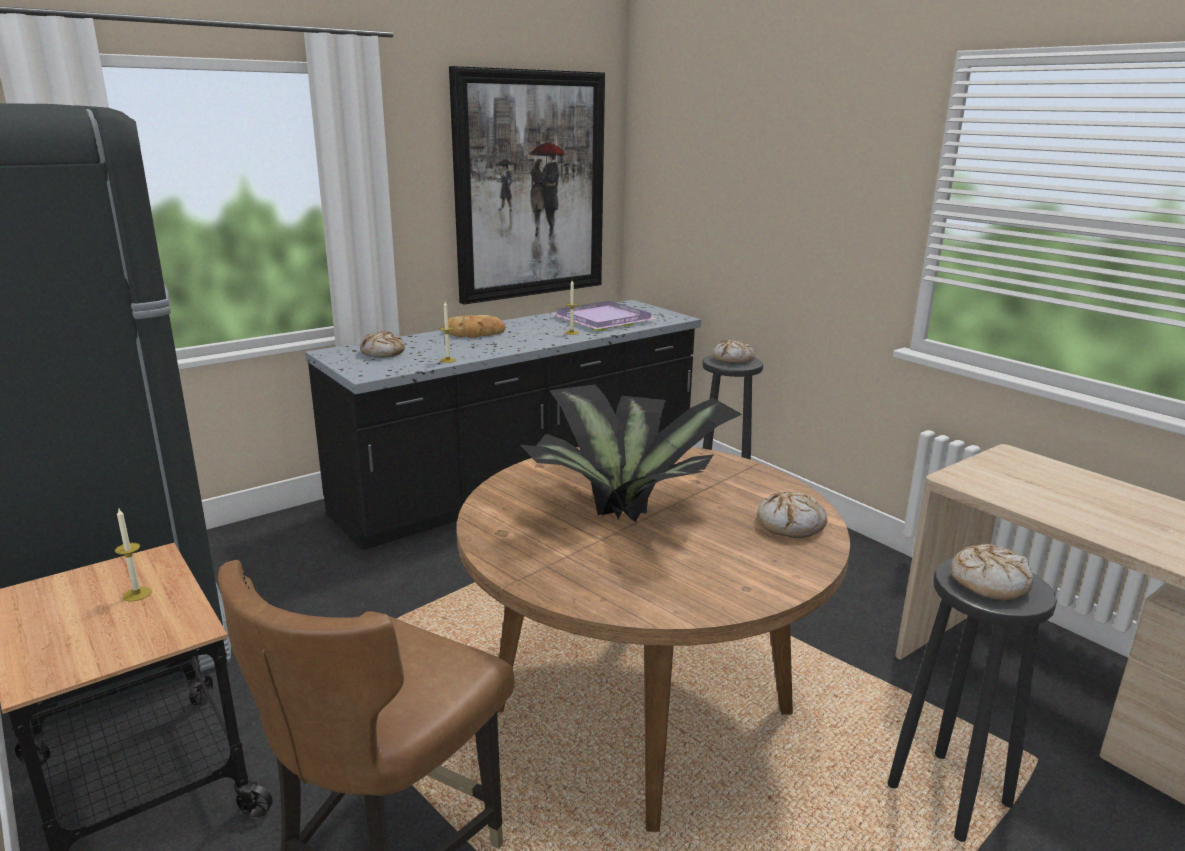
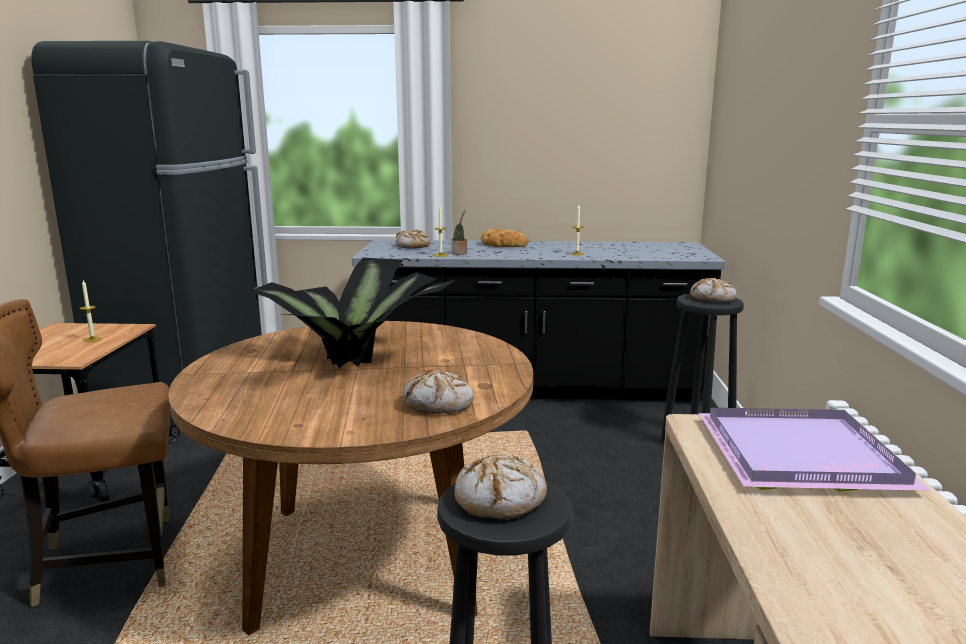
camera: 40 degrees right, 5 degrees down
picture [449,66,605,305] -> none
purple tray [551,301,658,331] -> purple tray moved to [699,408,931,492]
none -> potted plant [451,210,467,255]

